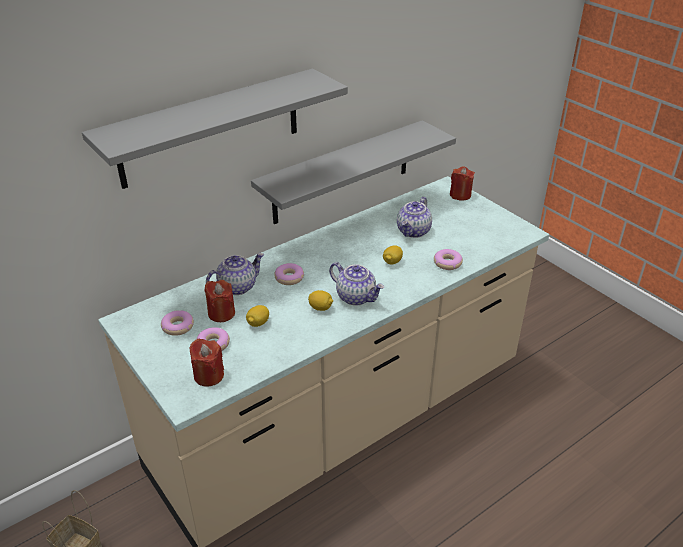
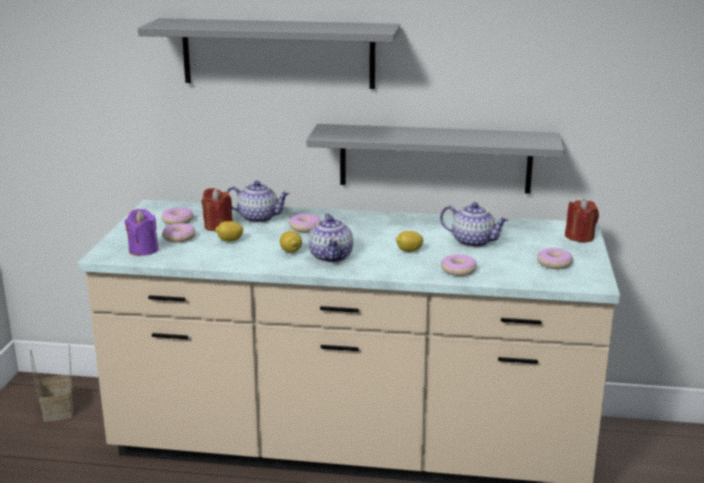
camera: 45 degrees right, 15 degrees down
red candle [189,339,224,387] -> purple candle [125,209,159,256]
teapot [397,197,432,238] -> teapot turned 135 degrees counterclockwise [440,202,509,248]
none -> donut [537,248,573,269]

